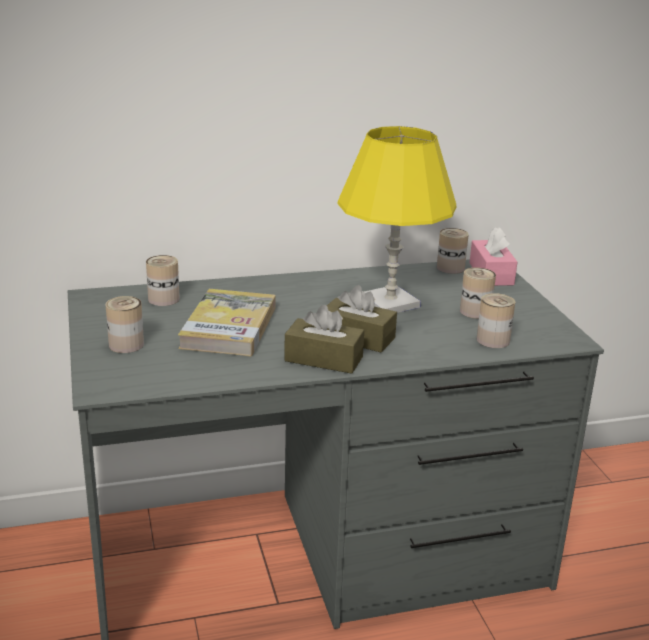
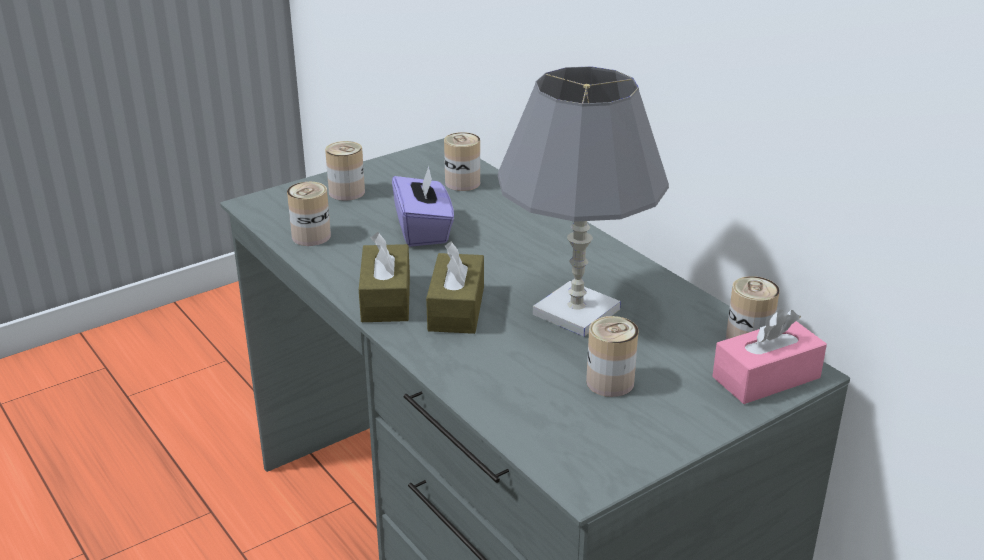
camera: 70 degrees right, 5 degrees up
book [178,289,276,356] -> purple tissue box [392,166,454,247]
yellow table lamp [337,126,456,313] -> grey table lamp [498,66,669,336]
can [477,293,515,348] -> can moved to [287,182,331,246]

